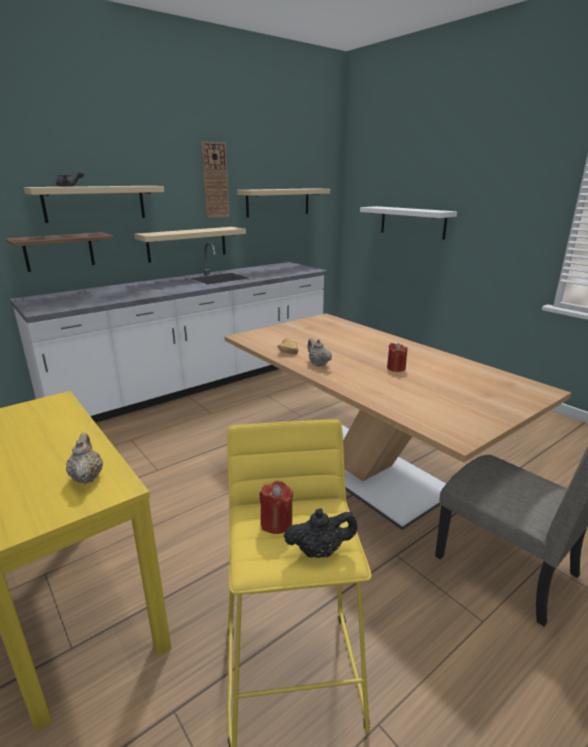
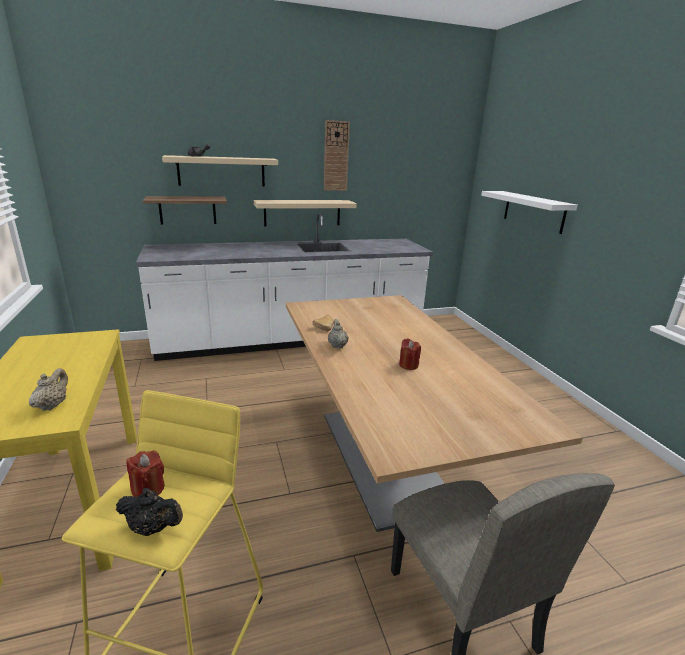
camera: 20 degrees right, 0 degrees up
beige shelf [237,188,330,217] -> none

